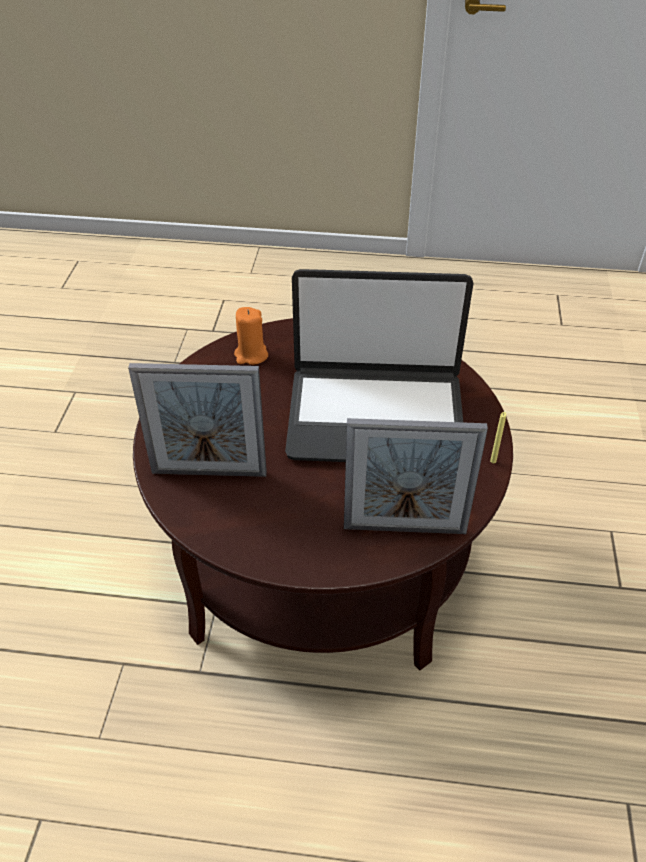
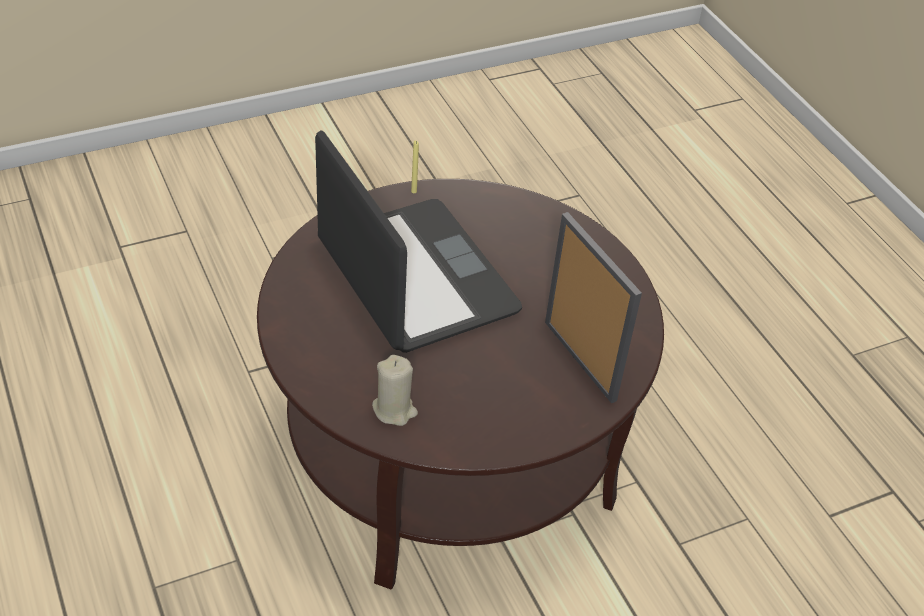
camera: 125 degrees left, 0 degrees up
orange candle [234,307,268,365] -> beige candle [372,355,418,426]
picture frame [344,418,488,534] -> none

